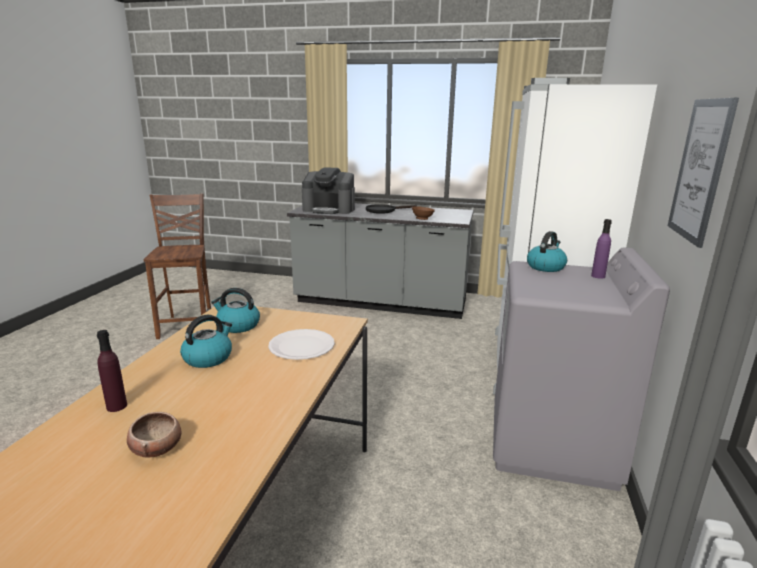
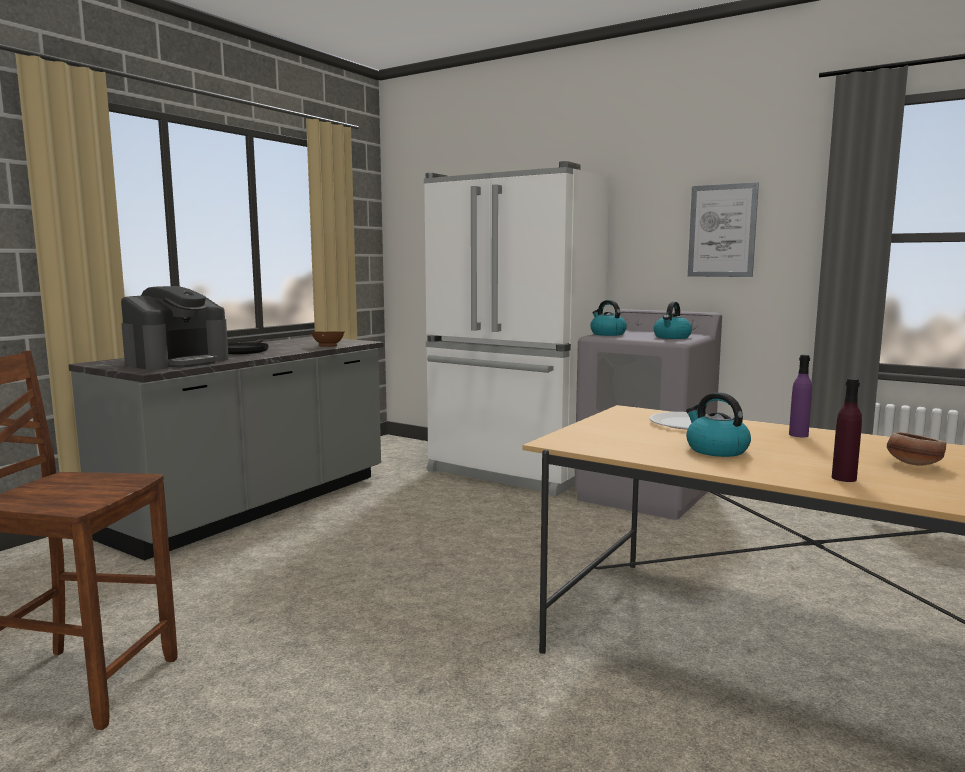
camera: 70 degrees left, 10 degrees down
kettle [211,288,260,333] -> kettle moved to [653,302,692,339]
purple bottle [591,219,612,279] -> purple bottle moved to [789,355,812,437]

